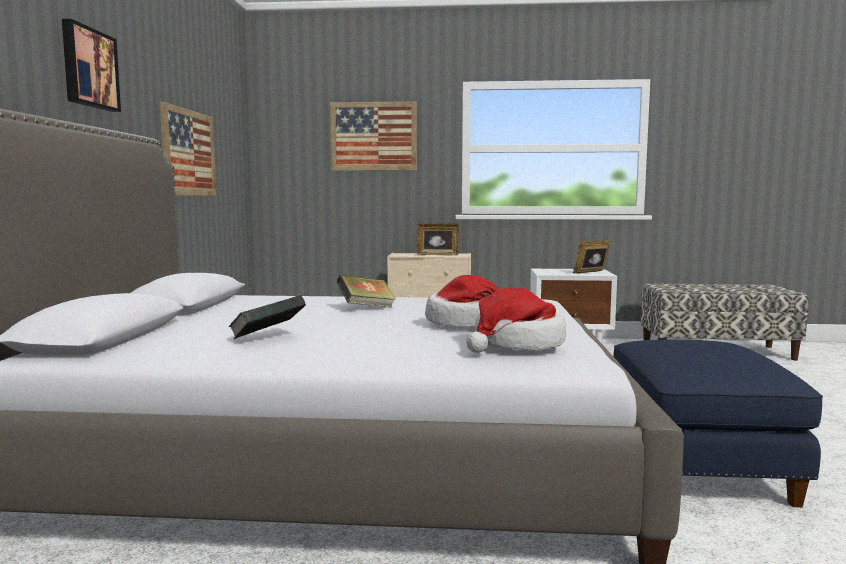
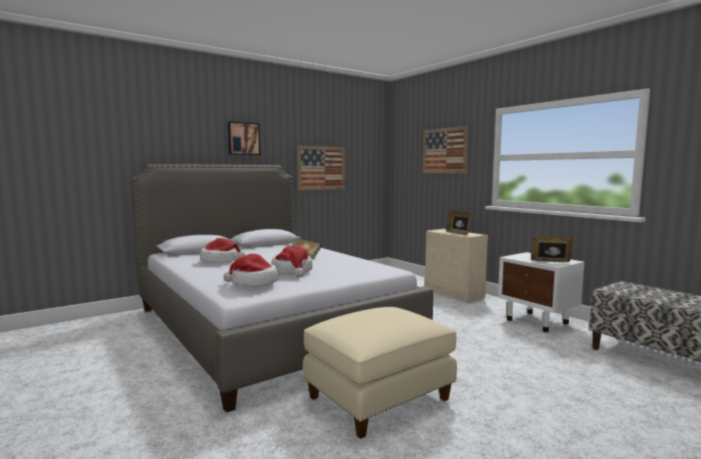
camera: 50 degrees right, 0 degrees up
book [228,295,306,339] -> hat [200,238,245,263]
blue ottoman [613,339,823,507] -> beige ottoman [303,307,457,439]

